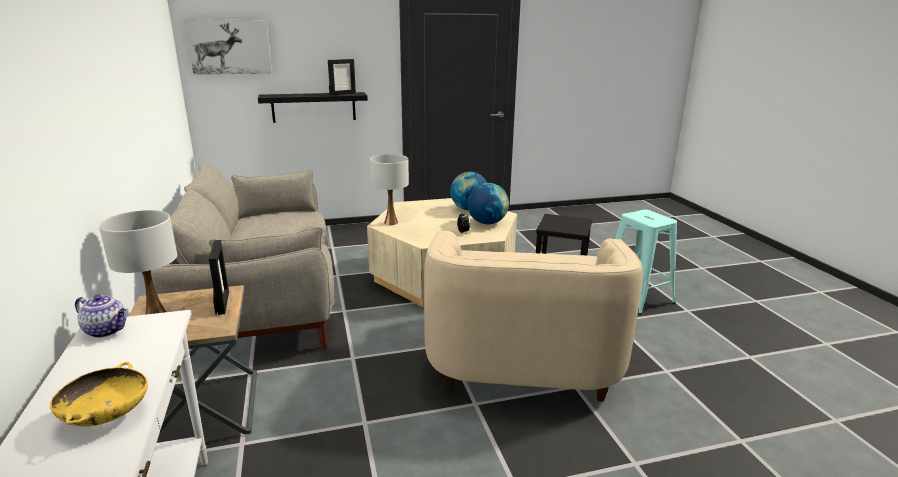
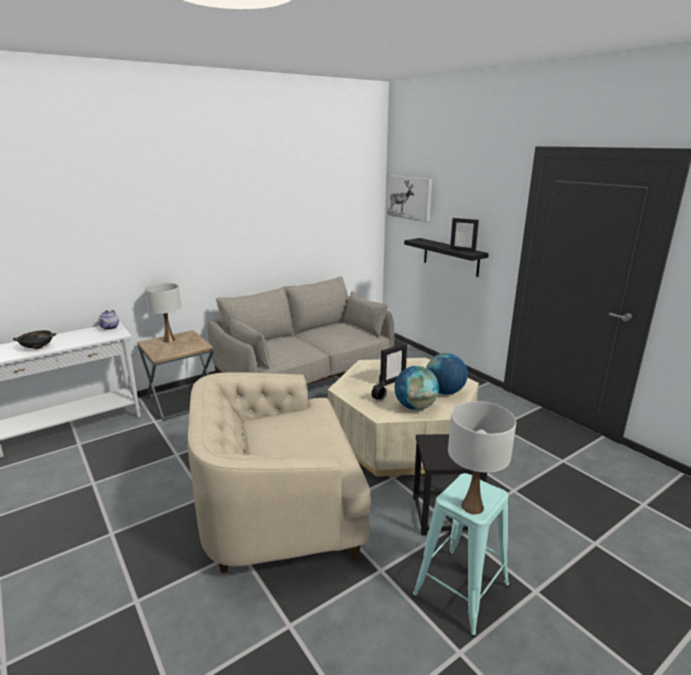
camera: 70 degrees right, 0 degrees up
yellow bowl [50,362,148,427] -> black bowl [13,330,56,349]
picture frame [209,240,229,315] -> picture frame moved to [379,343,407,386]
white table lamp [370,154,409,225] -> white table lamp moved to [448,401,516,514]

